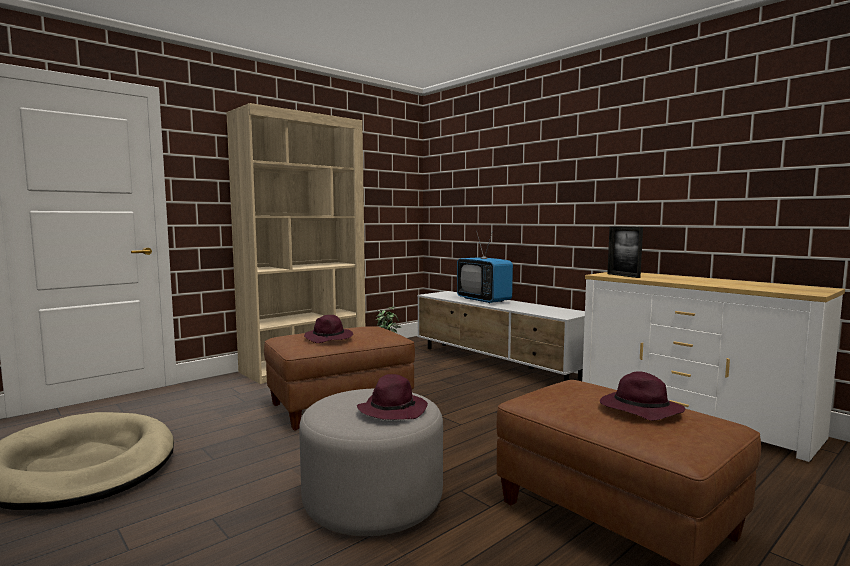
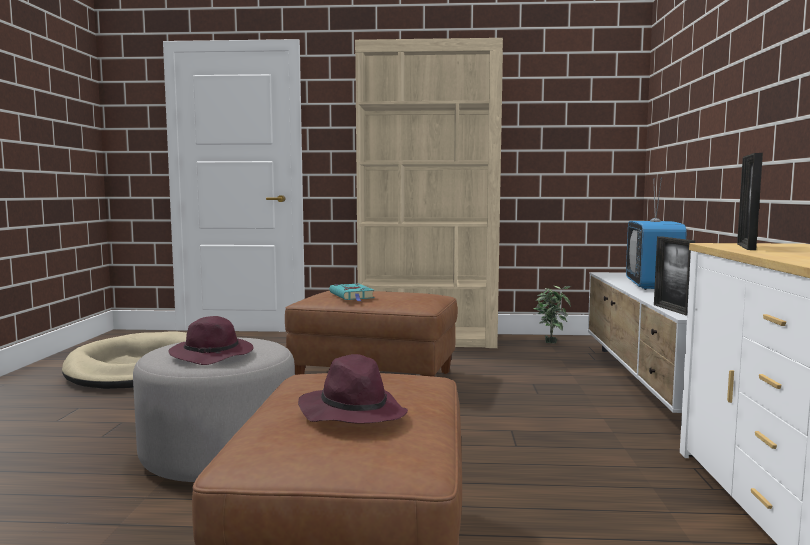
camera: 45 degrees right, 0 degrees up
purple hat [304,315,353,343] -> turquoise book [329,284,375,301]
none -> picture frame [654,236,695,315]

